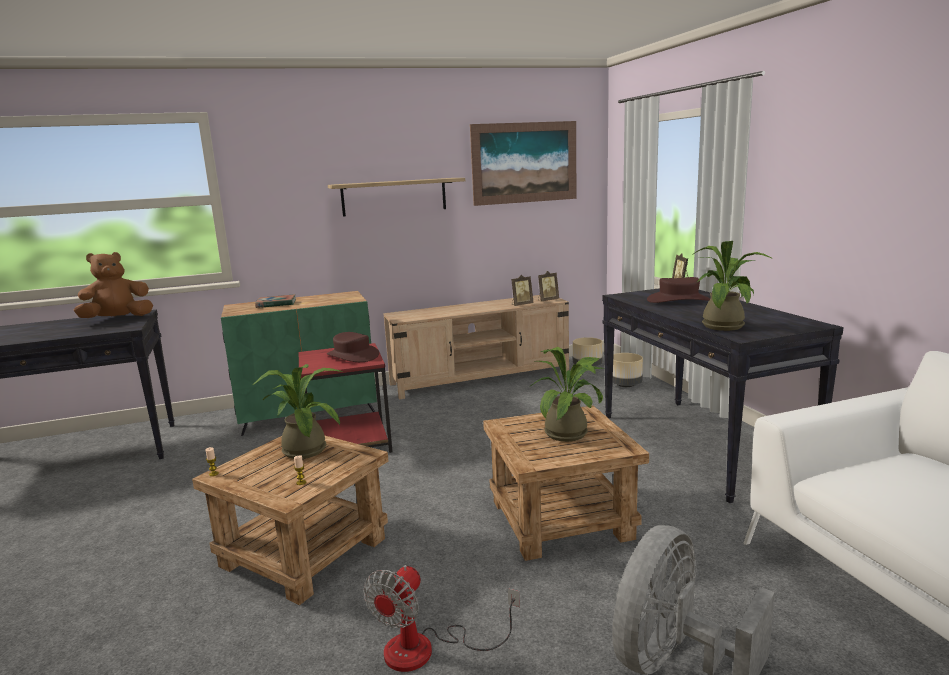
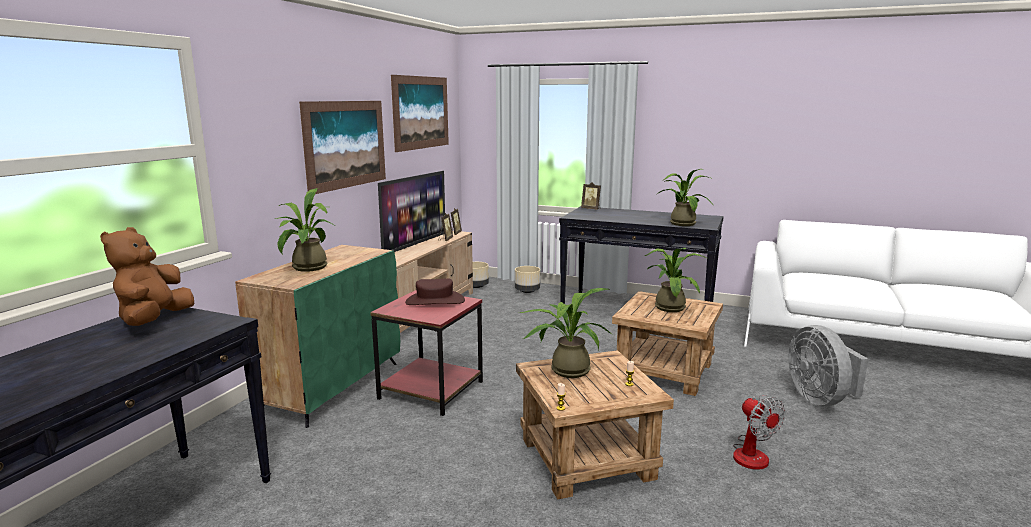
camera: 50 degrees left, 0 degrees up
book [255,294,296,308] -> potted plant [275,188,334,272]
shelf [328,178,465,217] -> picture [299,101,386,194]
brown hat [647,277,710,303] -> none
none -> television [378,171,445,252]

